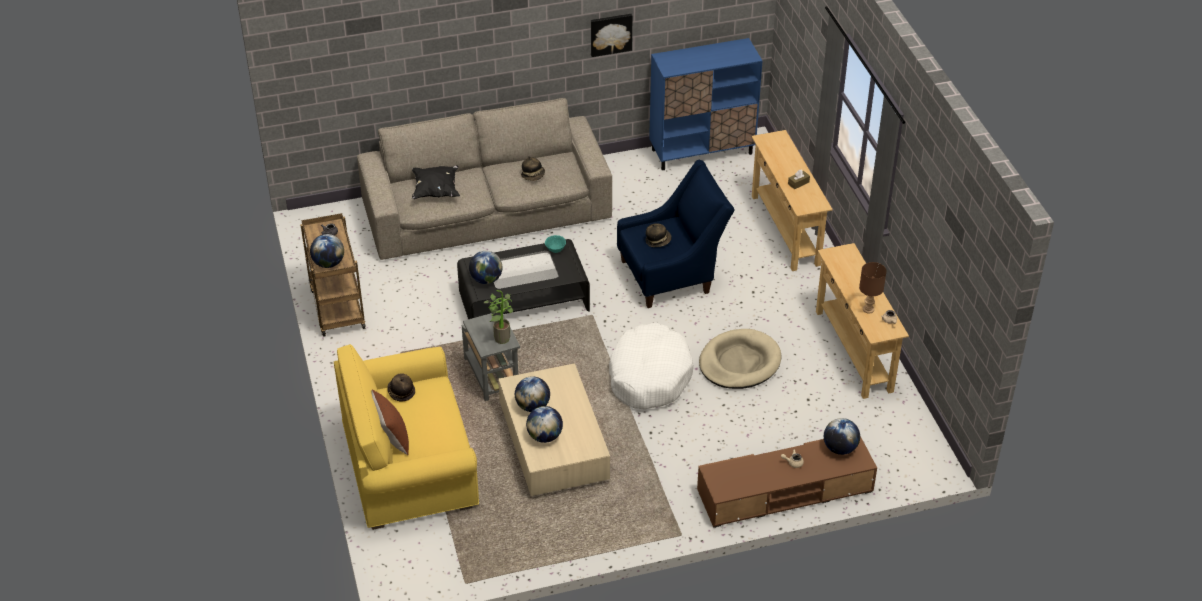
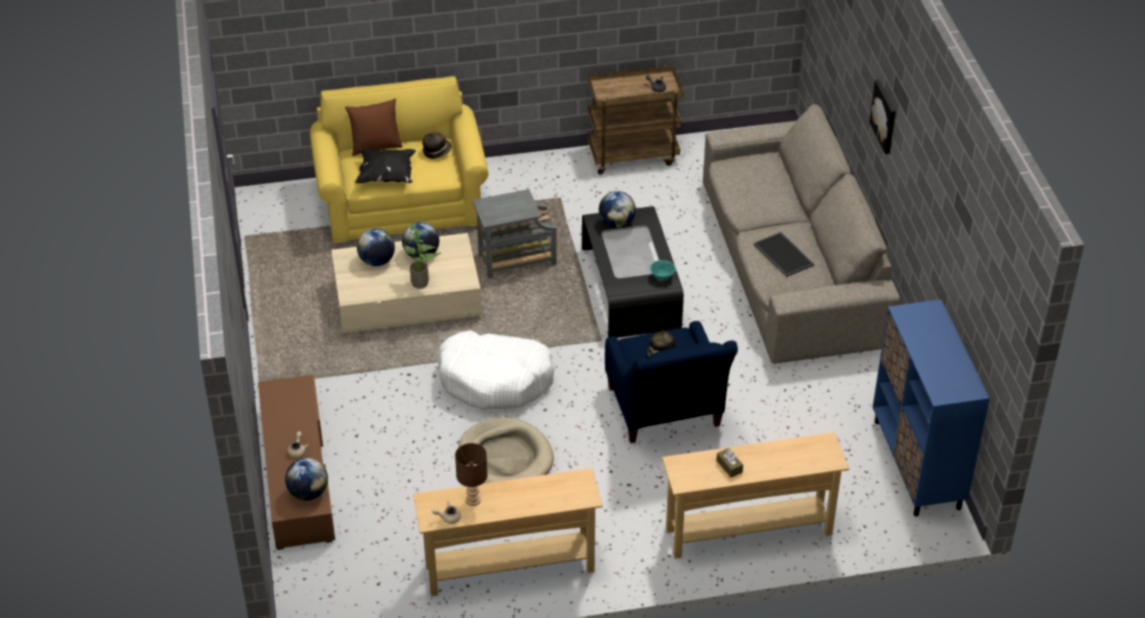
camera: 95 degrees right, 0 degrees up
globe [310,234,344,268] -> none
black pillow [412,165,460,199] -> black pillow moved to [355,148,416,183]
potted plant [484,290,513,344] -> potted plant moved to [403,223,441,289]
hat [521,156,545,181] -> tray [754,232,814,277]
picture [591,14,633,57] -> picture moved to [869,80,896,154]

